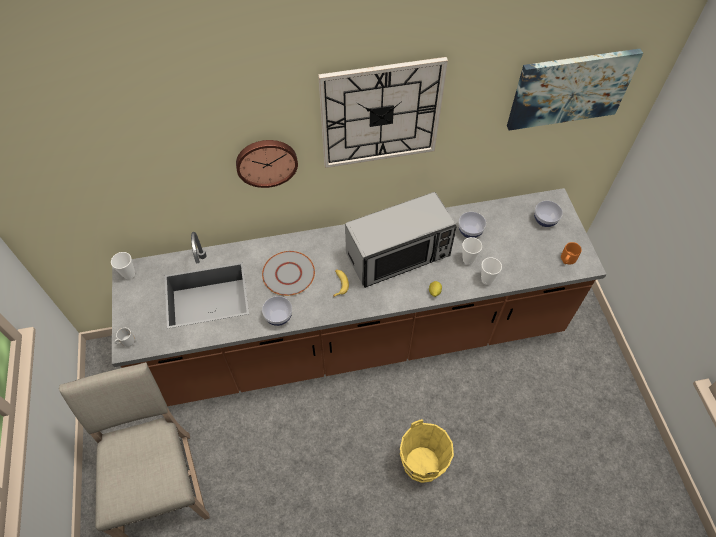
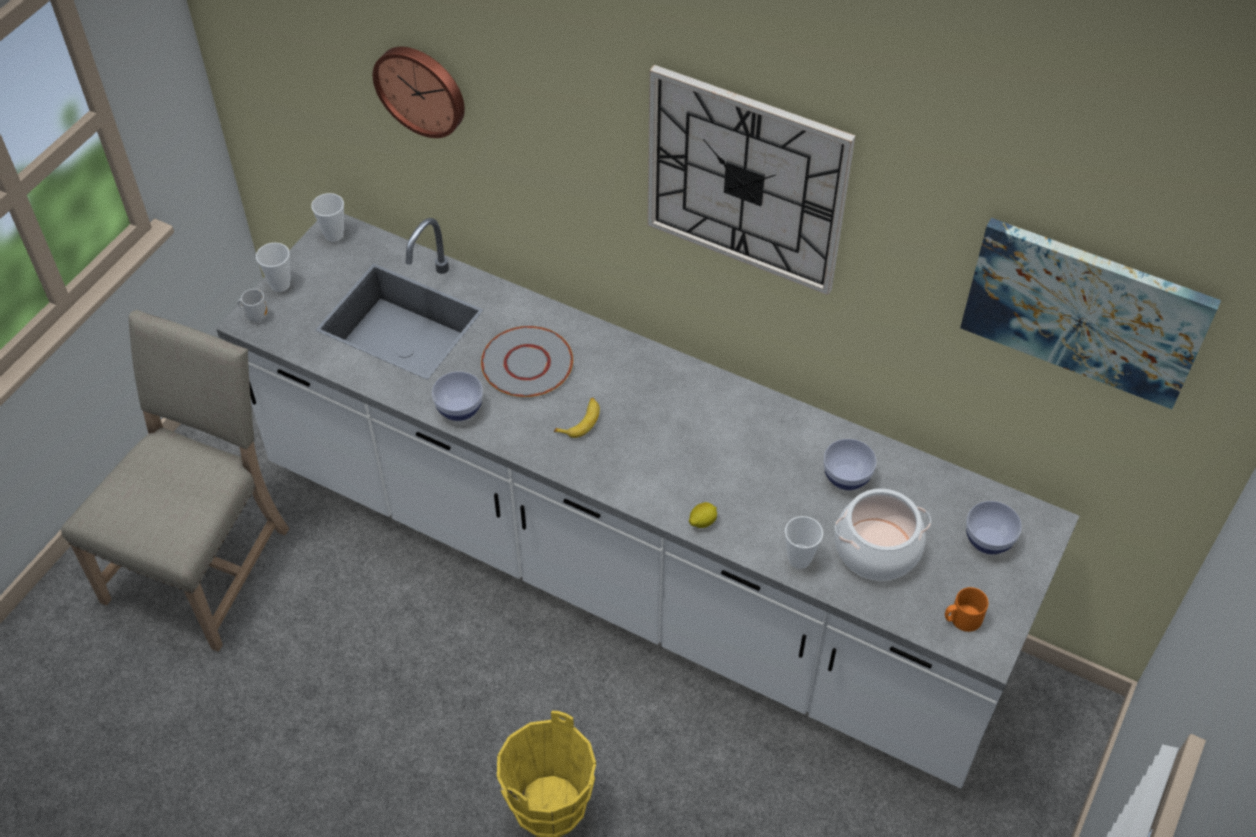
camera: 40 degrees right, 5 degrees down
brown counter [112,188,607,406] -> white counter [216,214,1079,788]
wall clock [236,140,298,188] -> wall clock moved to [373,47,465,138]
microwave [345,192,457,288] -> none
cup [462,237,482,265] -> cup moved to [256,243,291,292]
none -> cooking pot [834,488,931,581]

